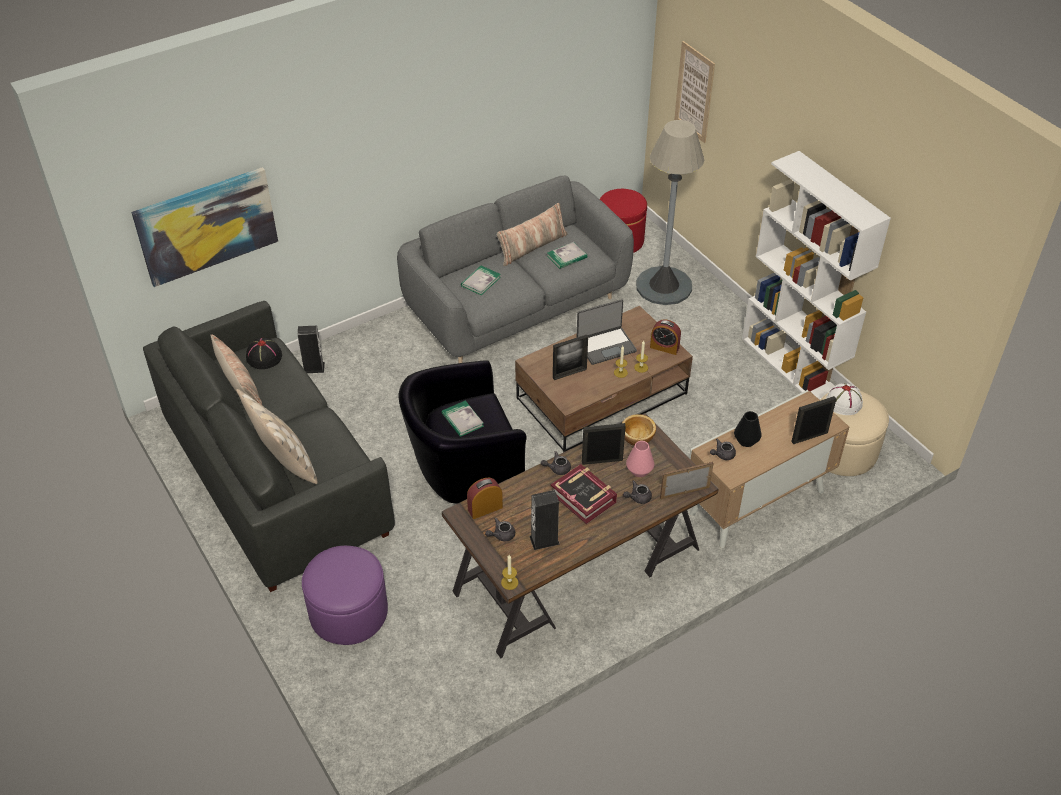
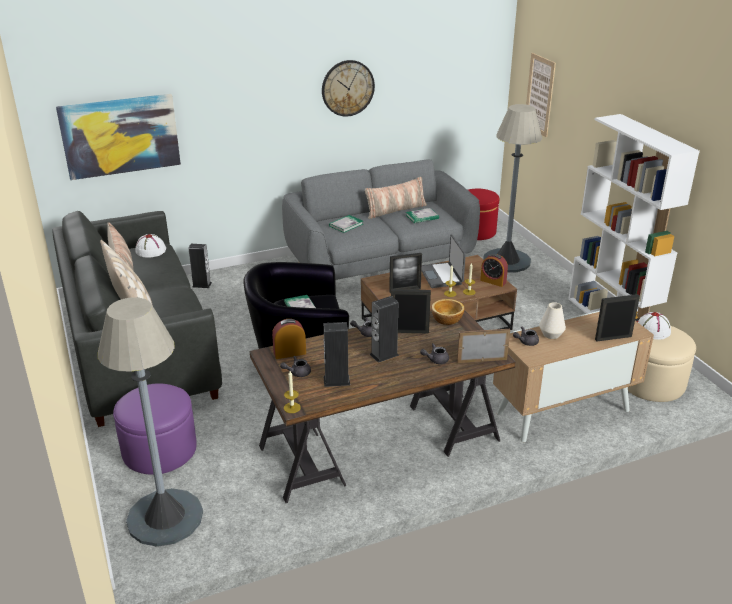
camera: 10 degrees right, 15 degrees down
black hat [246,338,282,369] -> white hat [135,234,166,257]
book [551,464,617,524] -> speaker [370,296,399,363]
laptop [576,299,637,365] -> laptop turned 90 degrees clockwise [422,234,466,288]
pink vase [626,441,654,477] -> none
black vase [734,411,762,447] -> white vase [539,302,566,339]
none -> grey floor lamp [98,297,203,547]
none -> wall clock [322,60,375,117]

